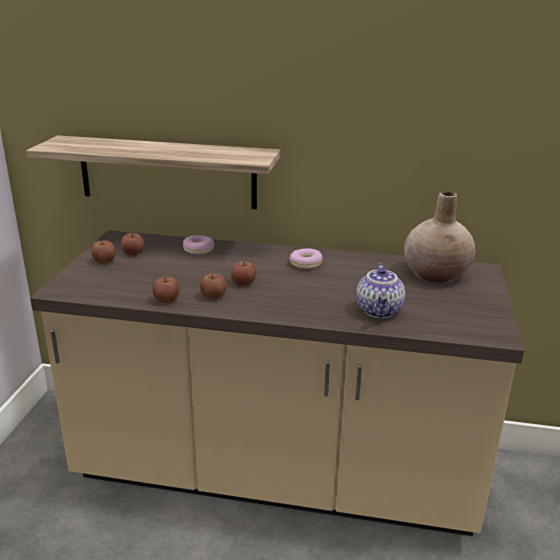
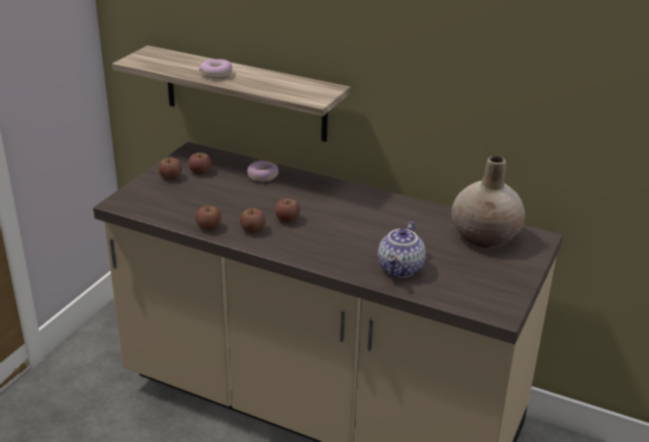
camera: 15 degrees right, 5 degrees up
donut [290,248,323,269] -> donut moved to [199,59,232,79]

